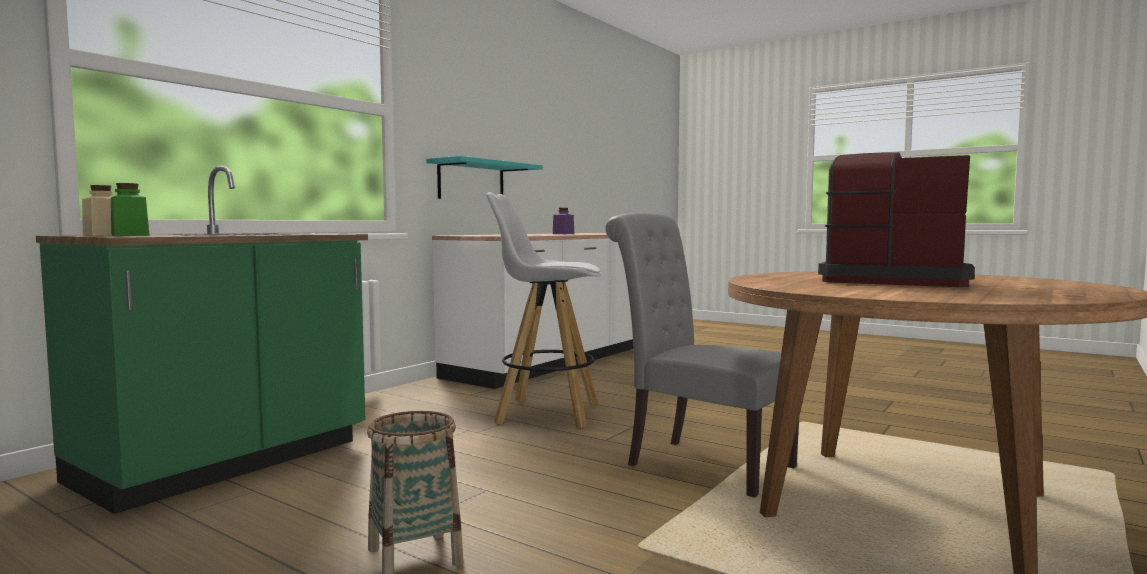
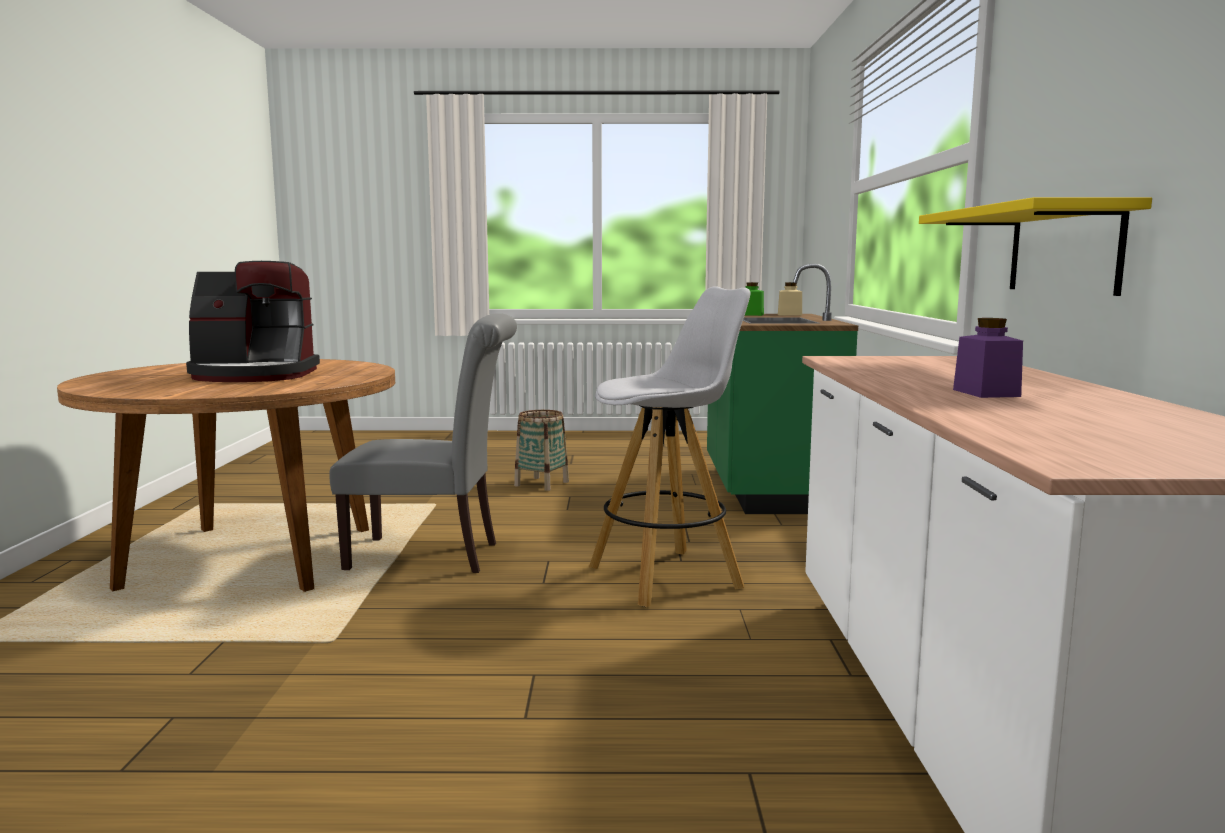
camera: 145 degrees right, 5 degrees up
turquoise shelf [426,156,543,199] -> yellow shelf [919,197,1152,296]

